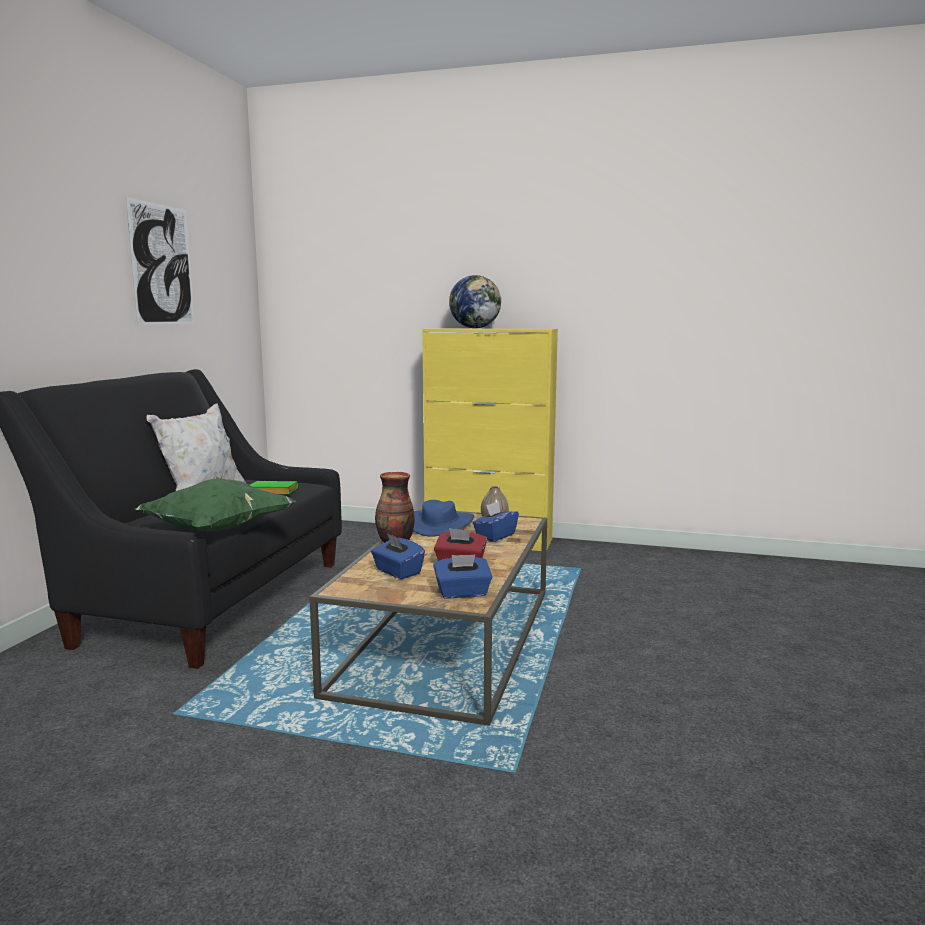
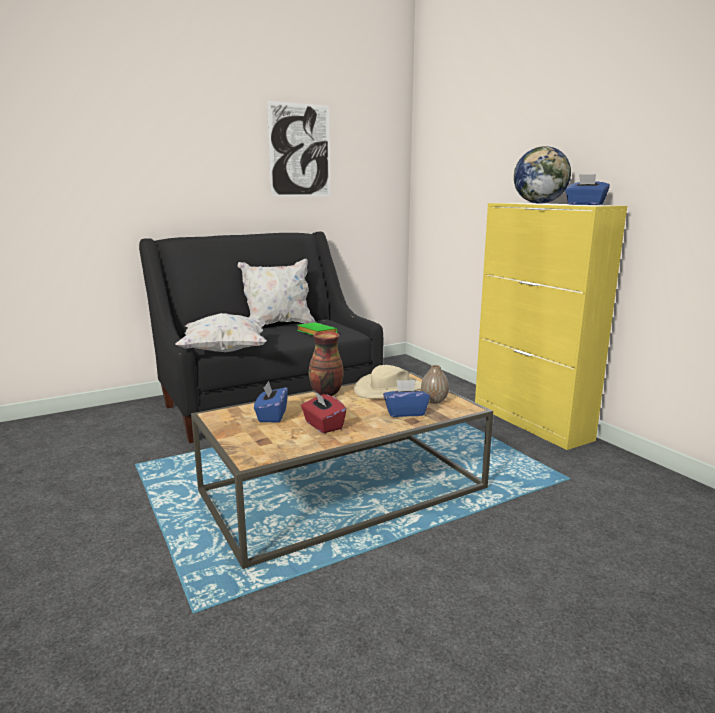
camera: 45 degrees right, 5 degrees up
green pillow [135,478,297,532] -> white pillow [175,313,267,352]
blue hat [413,500,474,536] -> beige hat [354,365,422,399]
blue tissue box [433,554,492,598] -> blue tissue box moved to [565,174,610,205]

